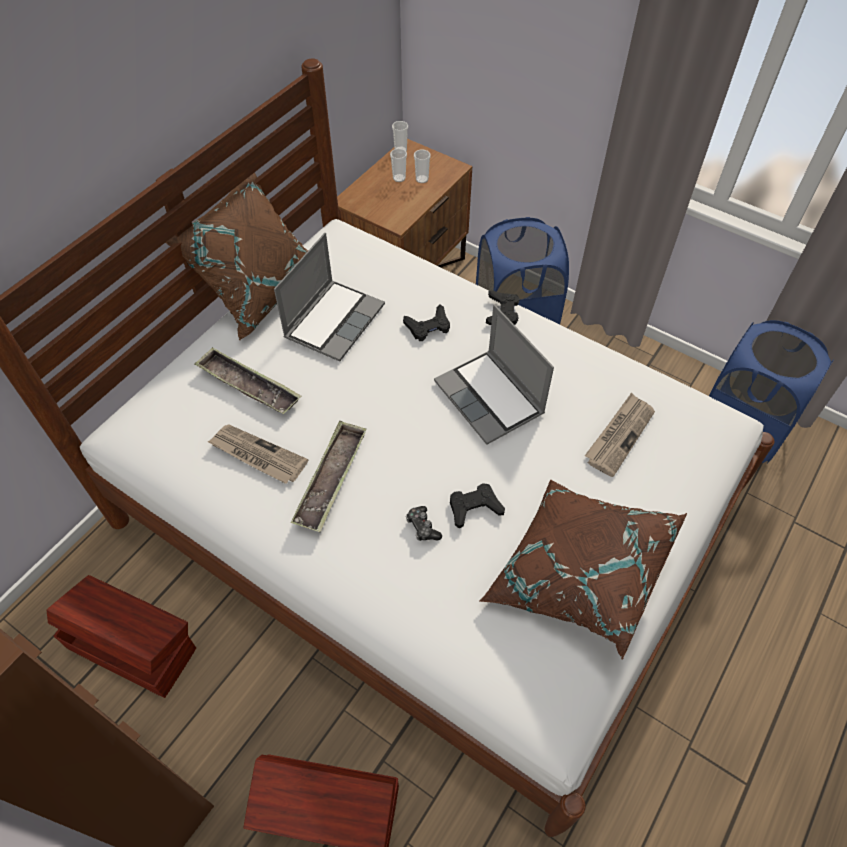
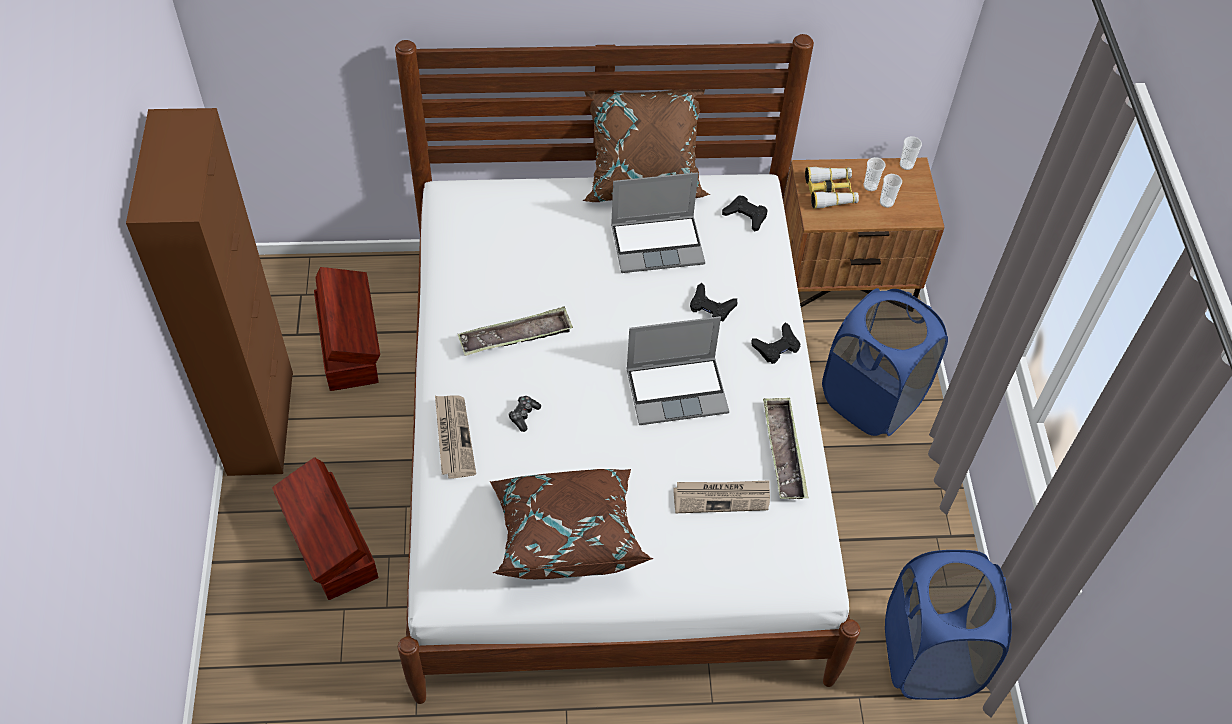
camera: 50 degrees right, 0 degrees up
tray [194,347,301,414] -> tray moved to [763,398,808,499]
newspaper [207,425,308,484] -> newspaper moved to [435,395,476,479]
laptop [434,305,554,445] -> laptop turned 120 degrees counterclockwise [626,316,729,425]
black game controller [450,483,505,529] -> black game controller moved to [722,196,768,231]
none -> binoculars [805,167,859,209]

